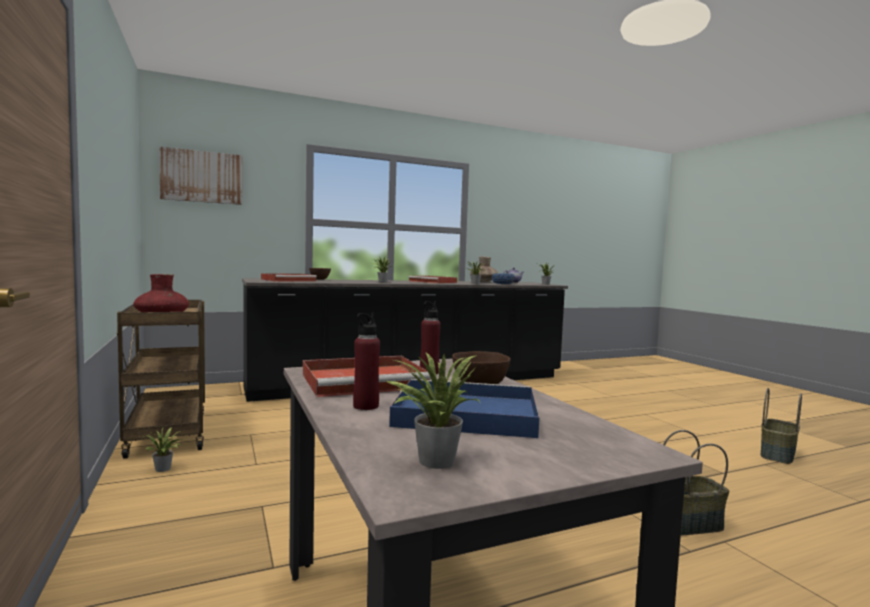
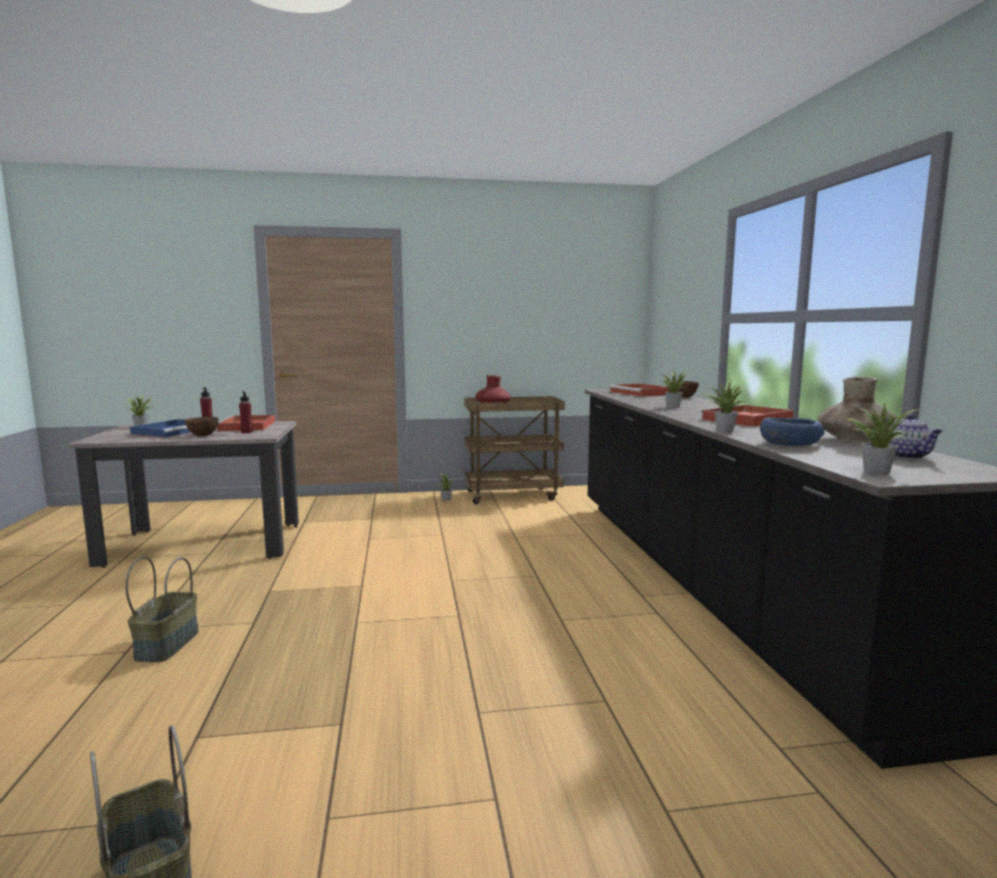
camera: 105 degrees right, 5 degrees up
picture [159,147,242,205] -> none

